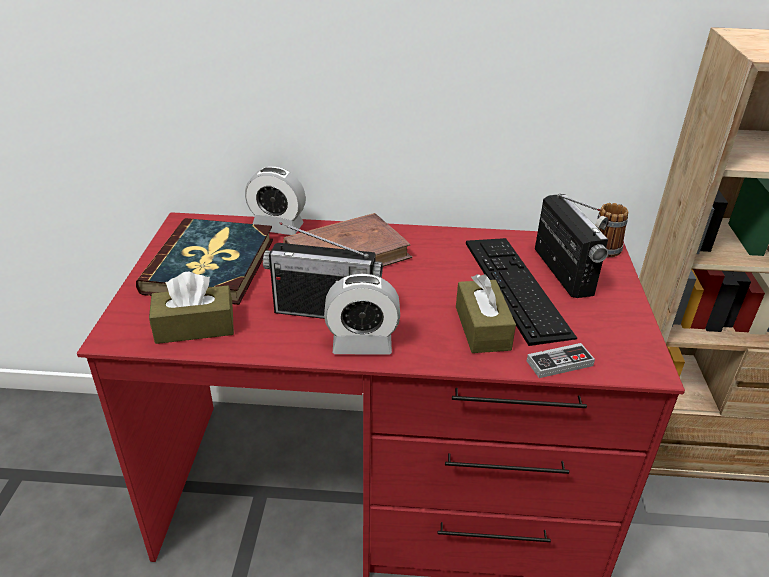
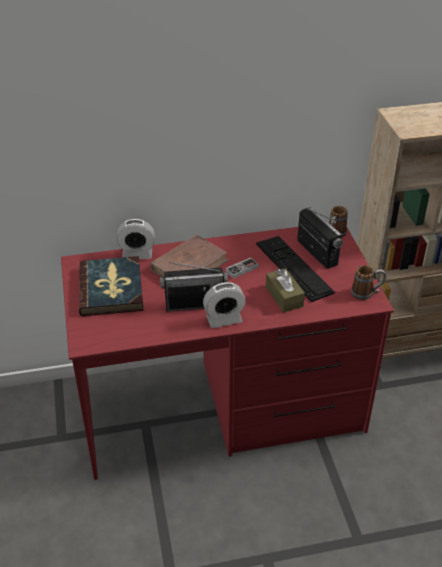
camera: 15 degrees left, 5 degrees up
brown tissue box [149,272,234,344] -> none
game controller [527,343,595,378] -> game controller moved to [226,257,258,279]
none -> mug [351,265,386,300]

